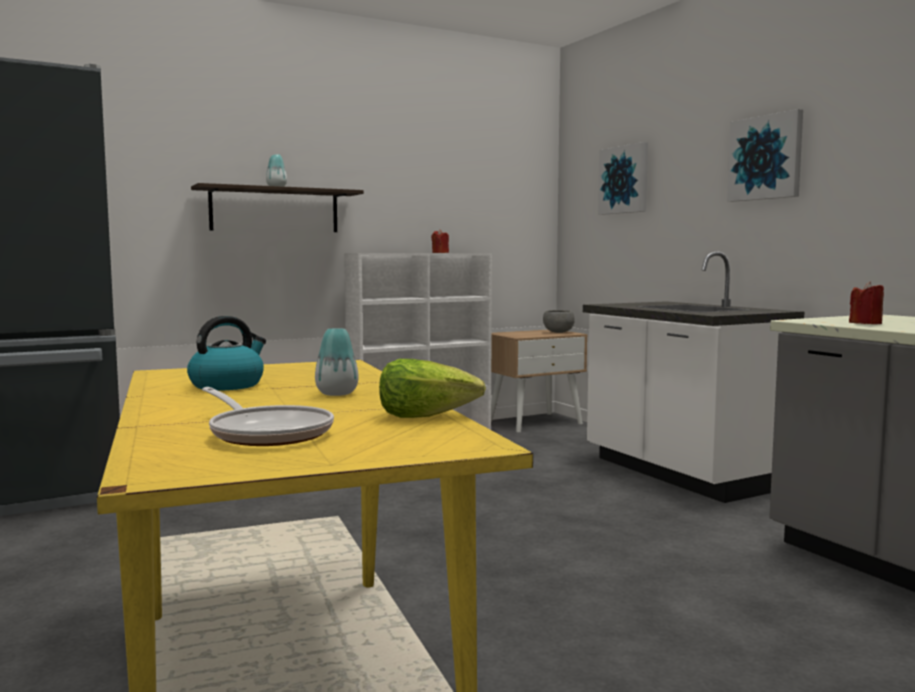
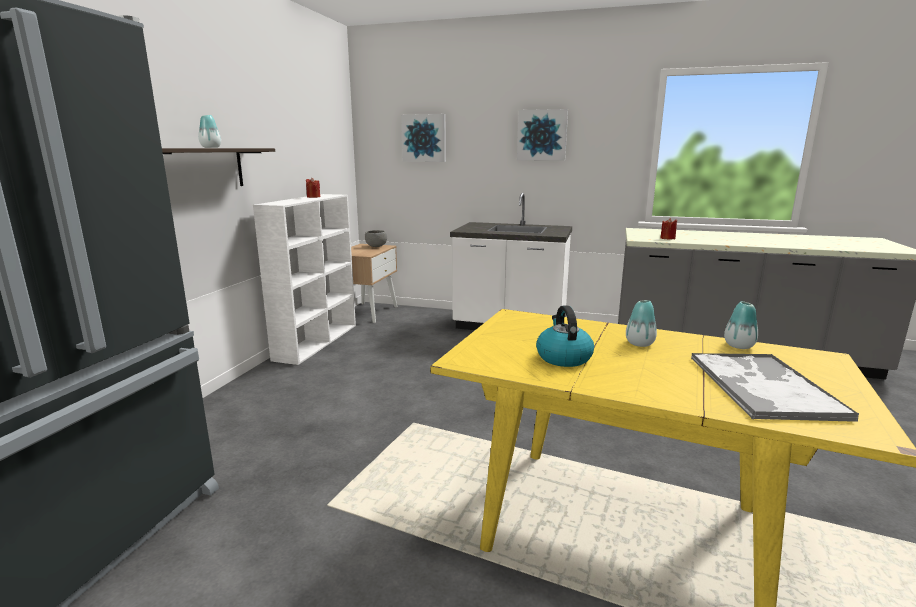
camera: 45 degrees left, 10 degrees up
frying pan [202,387,334,446] -> tray [691,353,859,422]
lettuce [379,359,486,418] -> vase [724,302,758,349]

